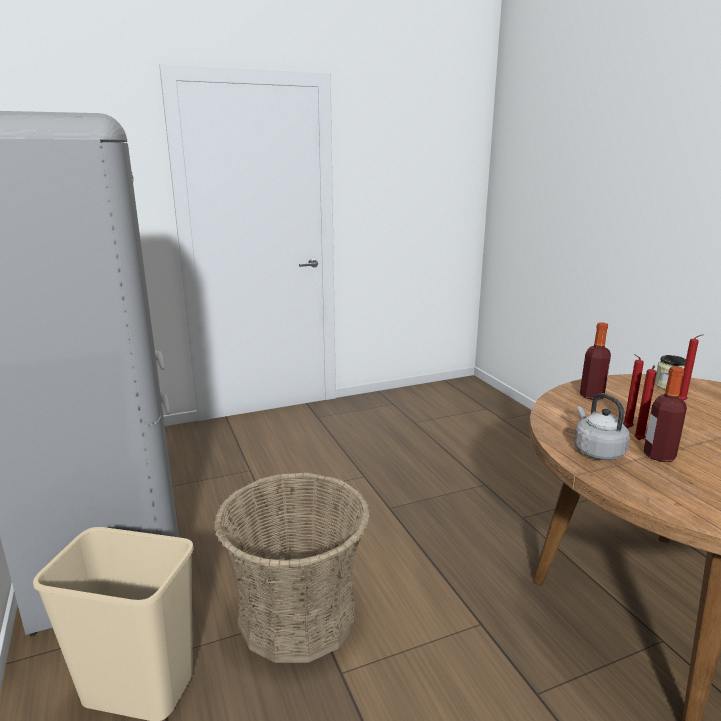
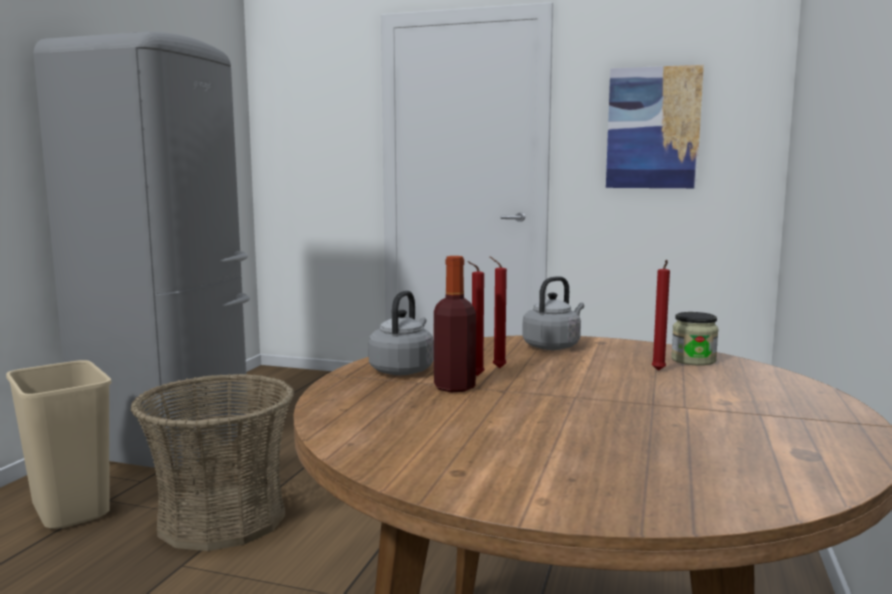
camera: 40 degrees right, 10 degrees down
bottle [580,322,611,400] -> grey kettle [522,276,584,350]
none -> picture [606,65,704,188]

